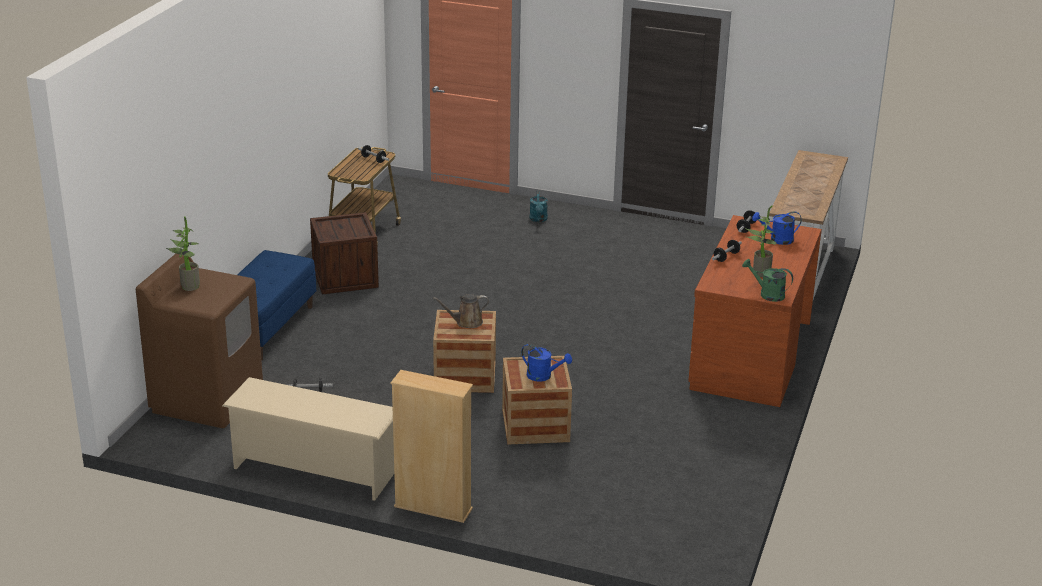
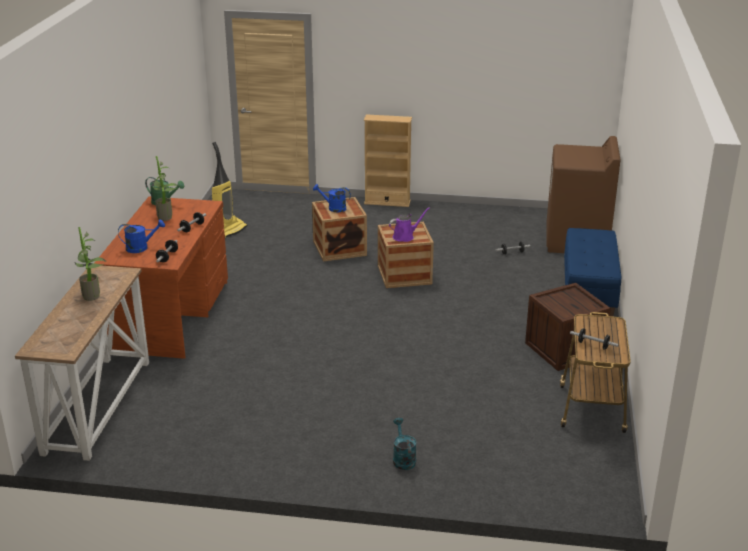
camera: 170 degrees right, 0 degrees up
potted plant [166,216,200,291] -> potted plant moved to [74,227,106,301]
beige shoe rack [222,377,394,501] -> none
brown watering can [433,294,489,328] -> purple watering can [389,207,430,242]
none -> vacuum cleaner [212,142,247,237]

